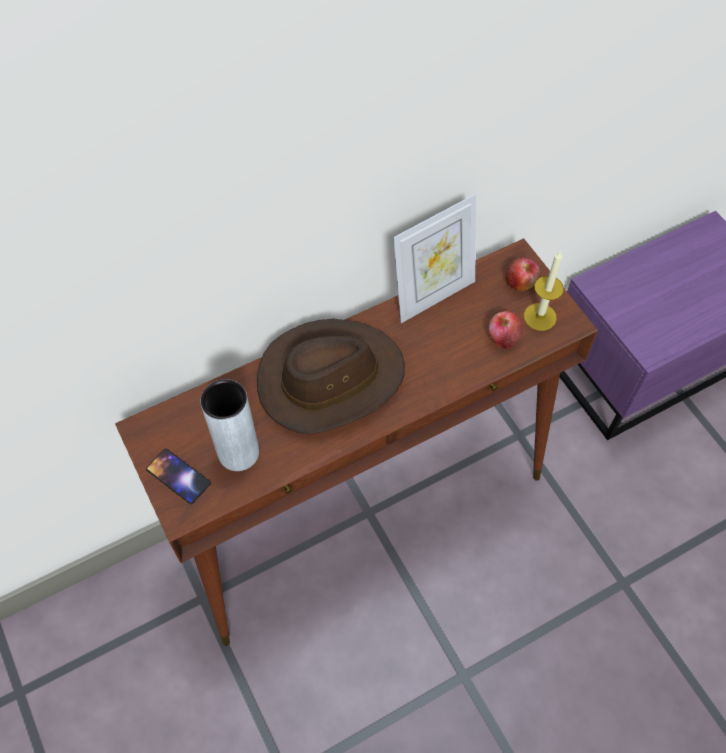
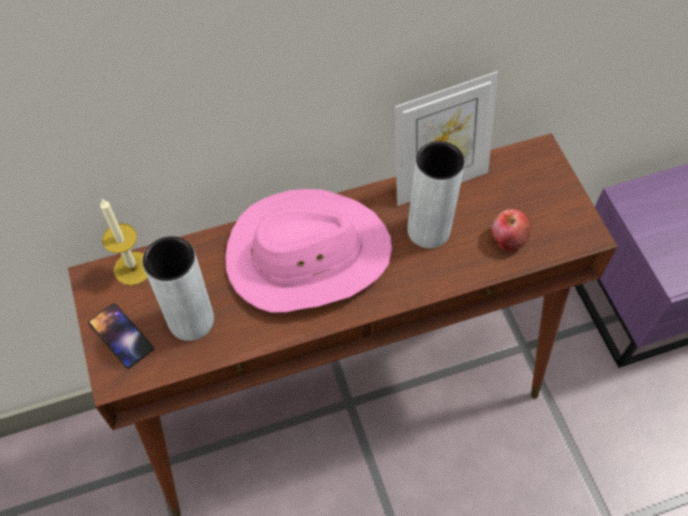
camera: 10 degrees right, 0 degrees up
brown hat [257,318,405,434] -> pink hat [225,189,392,313]
apple [506,257,540,291] -> none
candle [524,251,564,331] -> candle moved to [100,199,147,286]
none -> grey vase [407,141,465,248]

